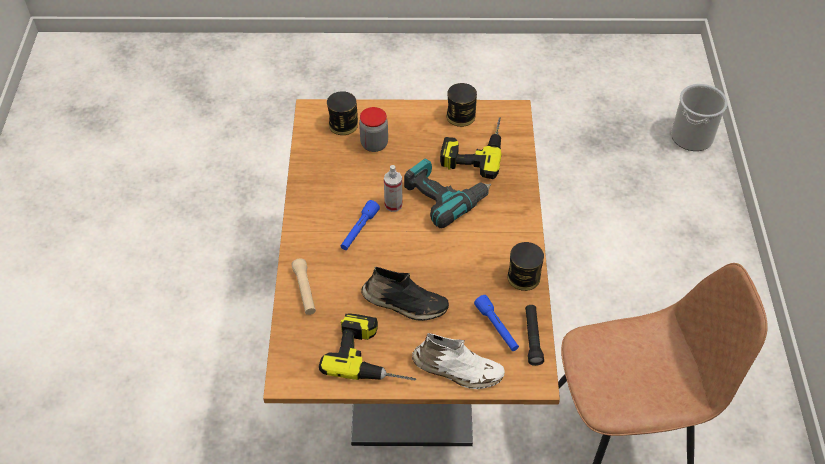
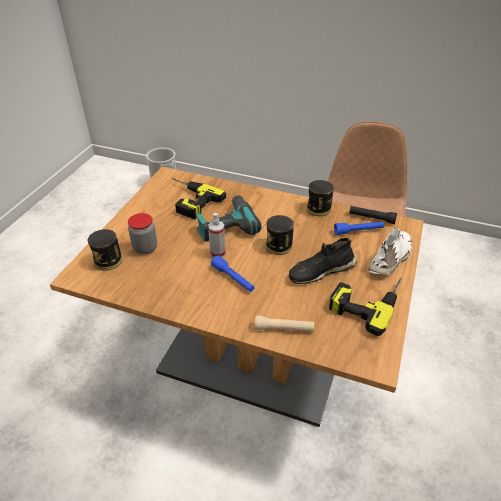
camera: 70 degrees left, 10 degrees down
black shoe [361,267,449,321] -> black shoe turned 150 degrees counterclockwise [289,237,357,284]
can [447,83,477,127] -> can moved to [266,215,294,255]

